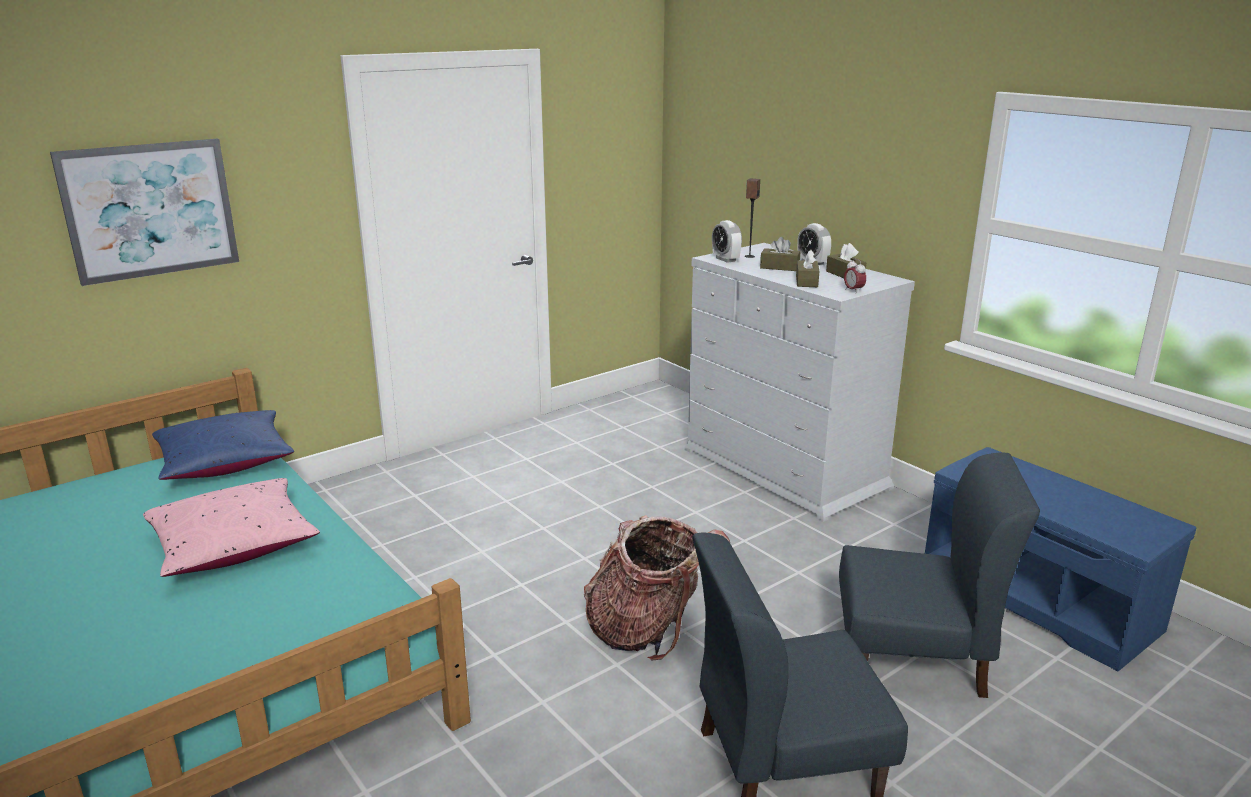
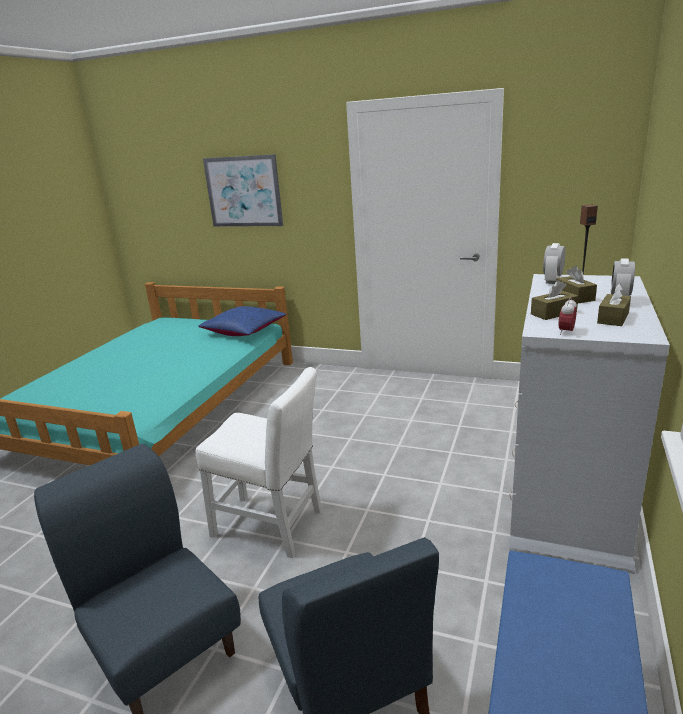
camera: 60 degrees right, 0 degrees up
pink pillow [143,478,320,577] -> none
backpack [584,515,730,661] -> white chair [195,367,322,558]

